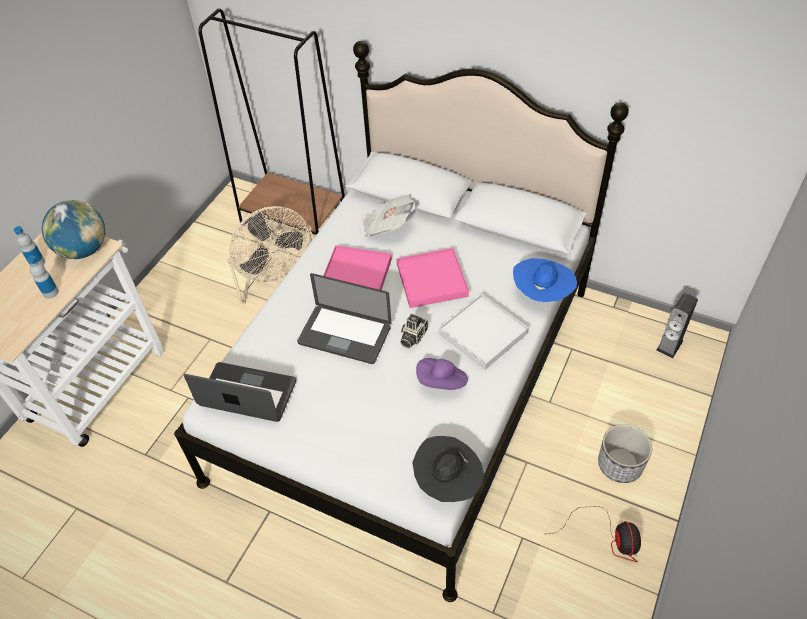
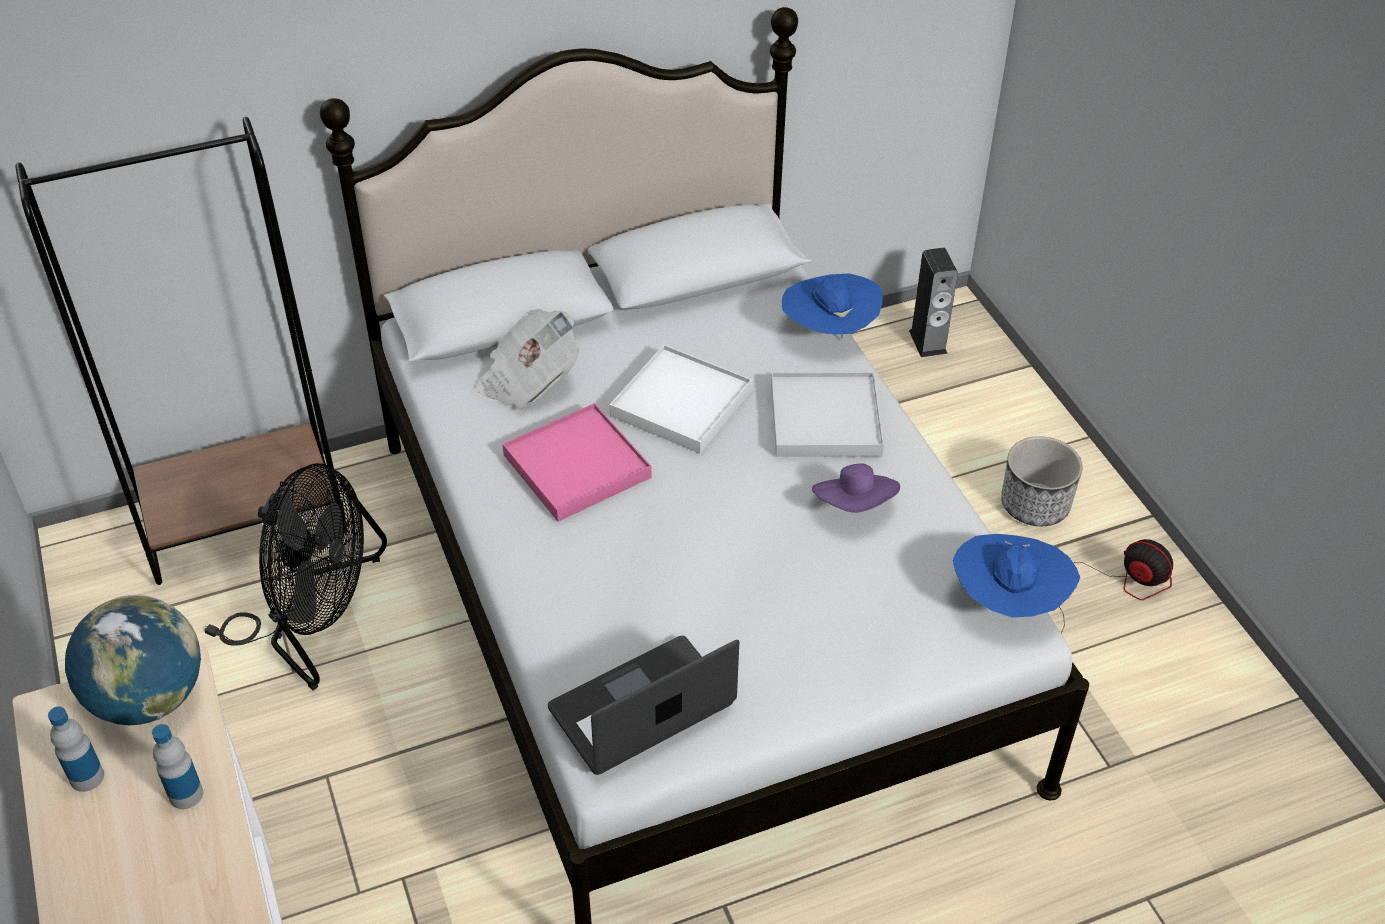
camera: 50 degrees left, 5 degrees down
beige fan [227,206,314,304] -> black fan [204,463,387,691]
laptop [297,273,391,364] -> none
pink tray [397,248,469,308] -> white tray [610,345,752,454]
camera [400,314,428,349] -> none
black hat [412,436,484,502] -> blue hat [953,534,1080,617]

